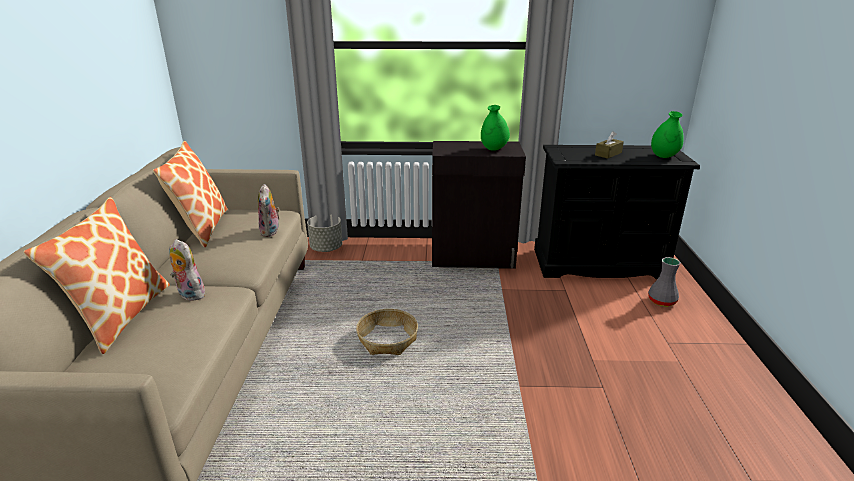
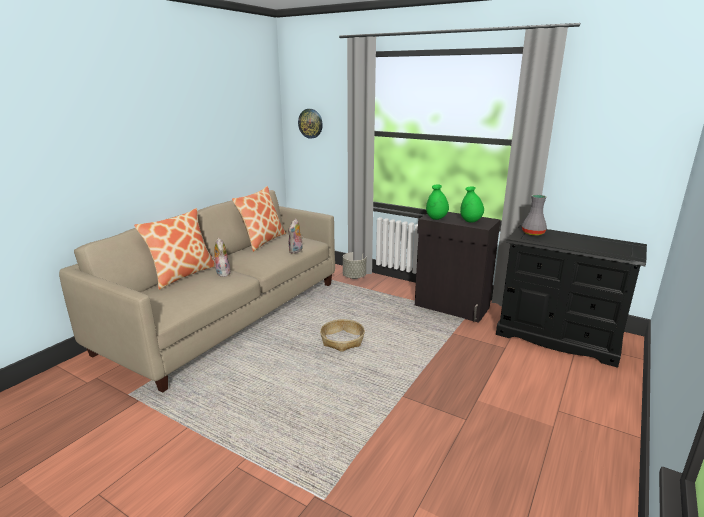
camera: 30 degrees right, 5 degrees down
brown tissue box [595,131,624,159] -> none
grey vase [648,257,681,307] -> grey vase moved to [522,195,547,236]
green vase [651,111,684,158] -> green vase moved to [426,184,449,220]
none -> wall clock [298,109,323,139]

